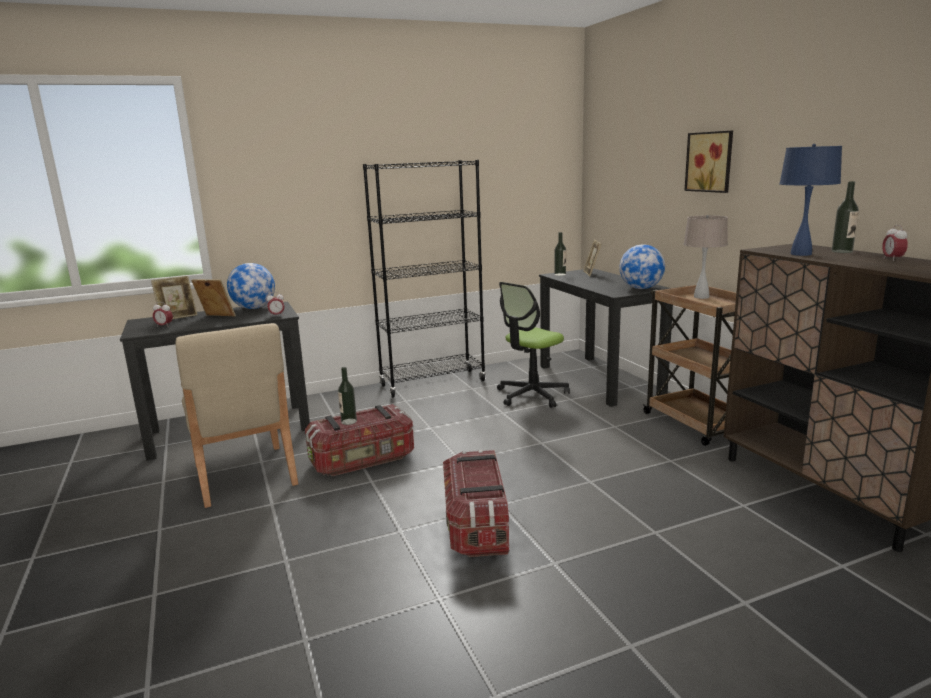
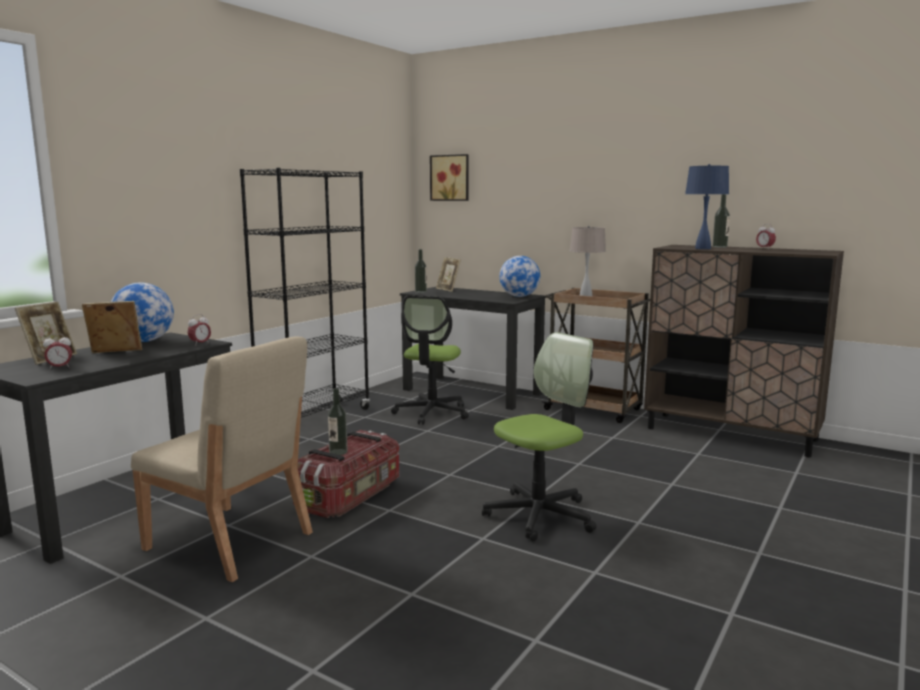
camera: 35 degrees left, 5 degrees down
storage box [443,450,509,557] -> office chair [482,332,597,541]
picture [684,130,733,193] -> picture moved to [430,154,469,201]

